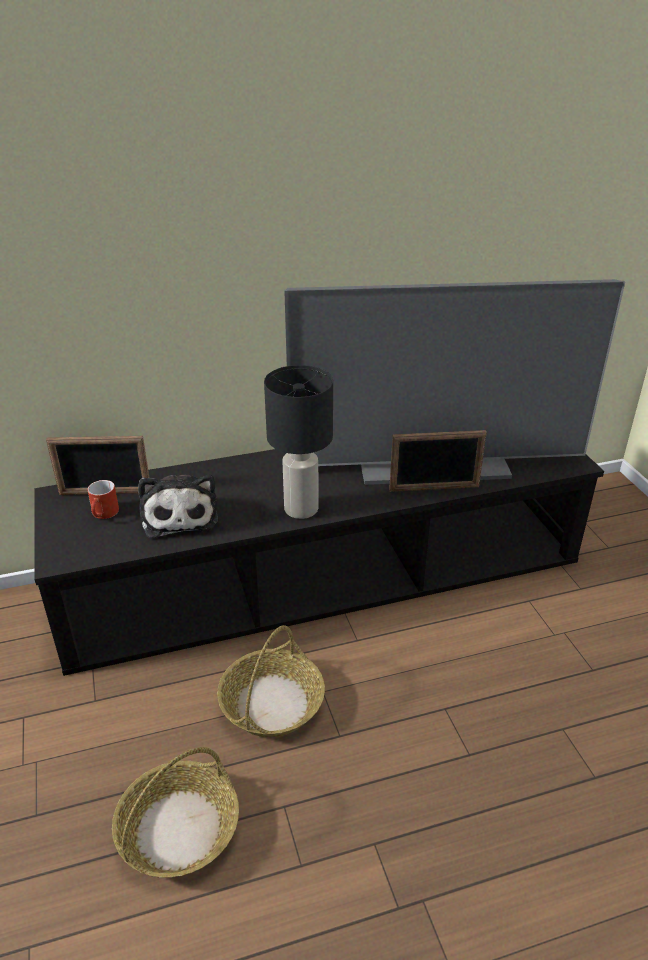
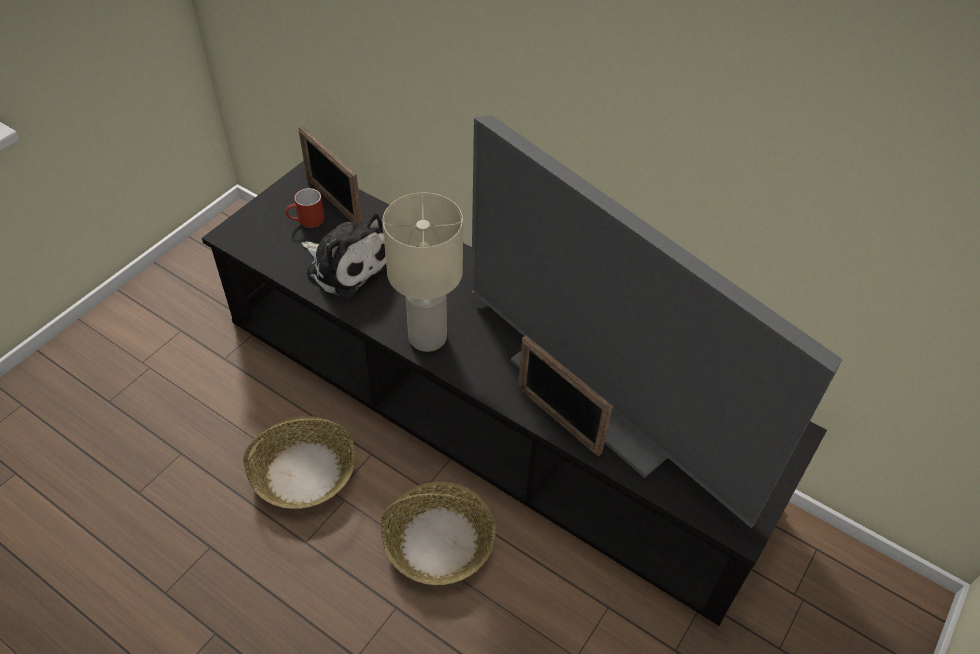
camera: 50 degrees right, 15 degrees up
basket [112,747,239,878] -> basket moved to [381,482,496,585]
plush toy [138,474,218,538] -> plush toy turned 90 degrees counterclockwise [301,212,387,298]
black table lamp [264,365,333,519] -> beige table lamp [382,192,463,352]

